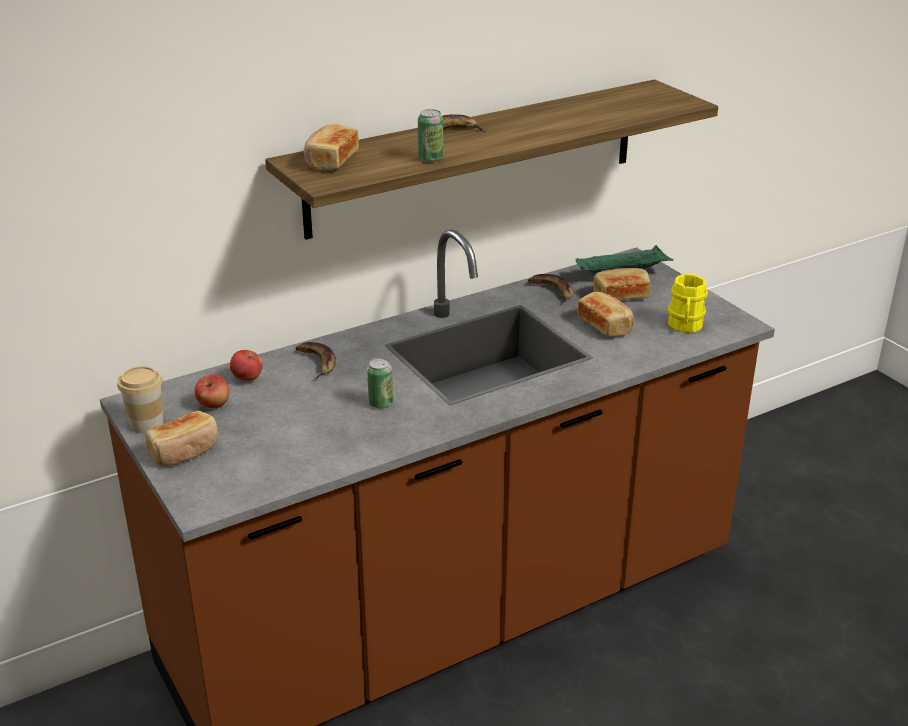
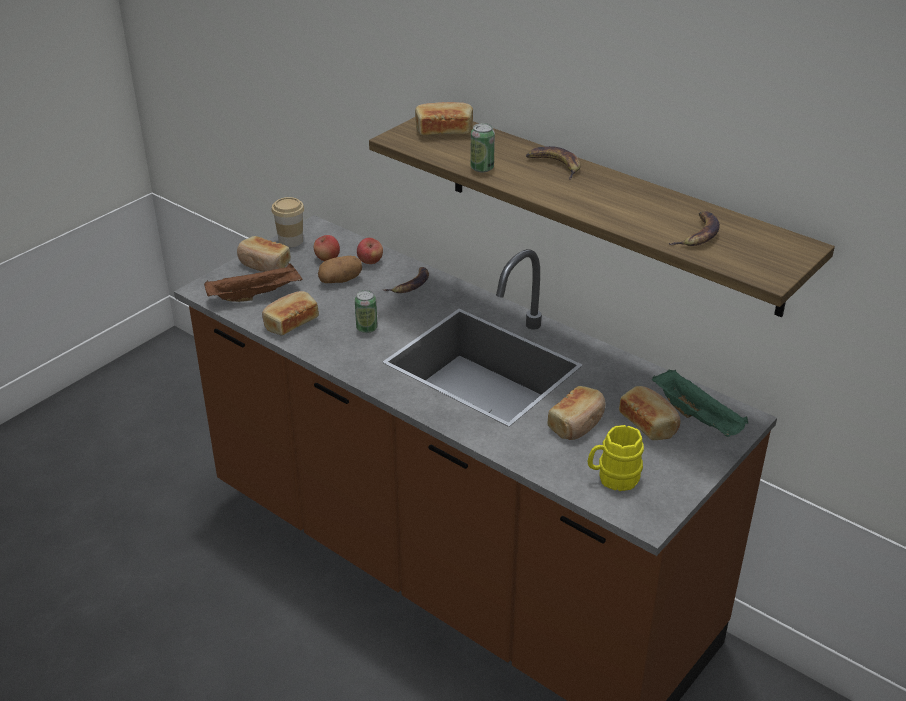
camera: 70 degrees right, 5 degrees up
banana [528,274,574,305] -> banana moved to [669,211,720,246]
none -> brown tray [204,263,303,302]
none -> bread [262,291,319,335]
none -> potato [318,256,362,283]

